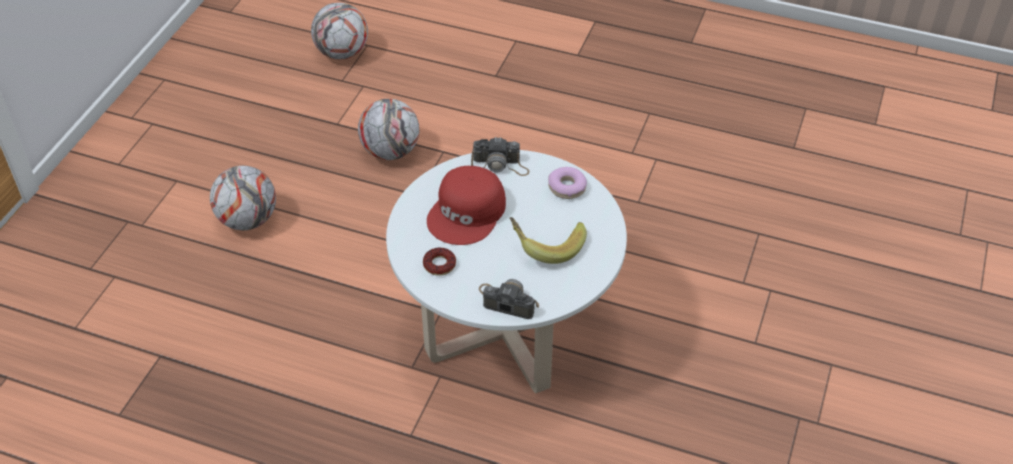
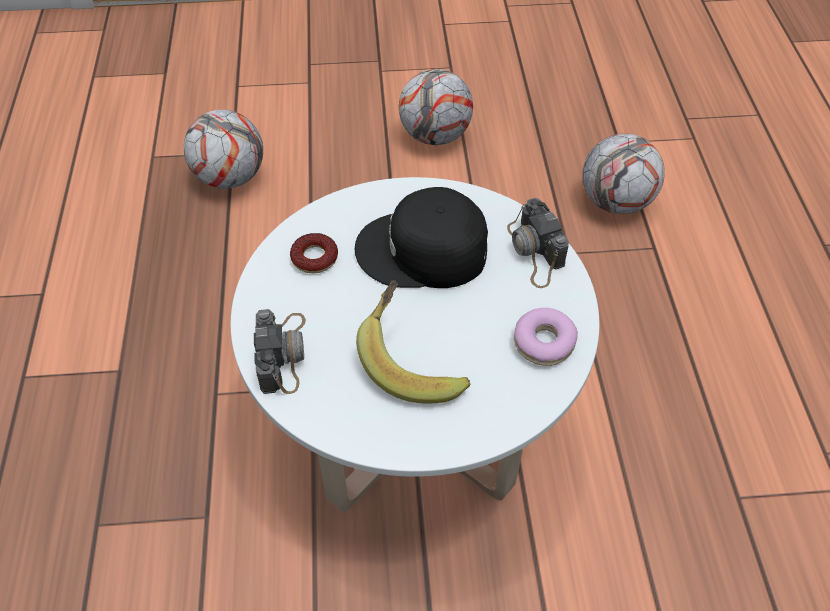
camera: 65 degrees right, 5 degrees up
football [311,2,368,60] -> football moved to [184,110,263,189]
red cap [427,166,506,245] -> black cap [355,187,488,288]

